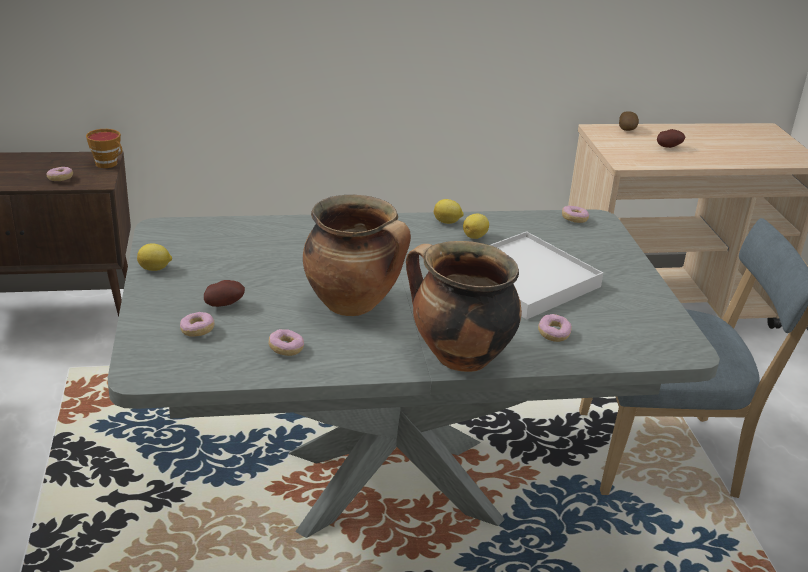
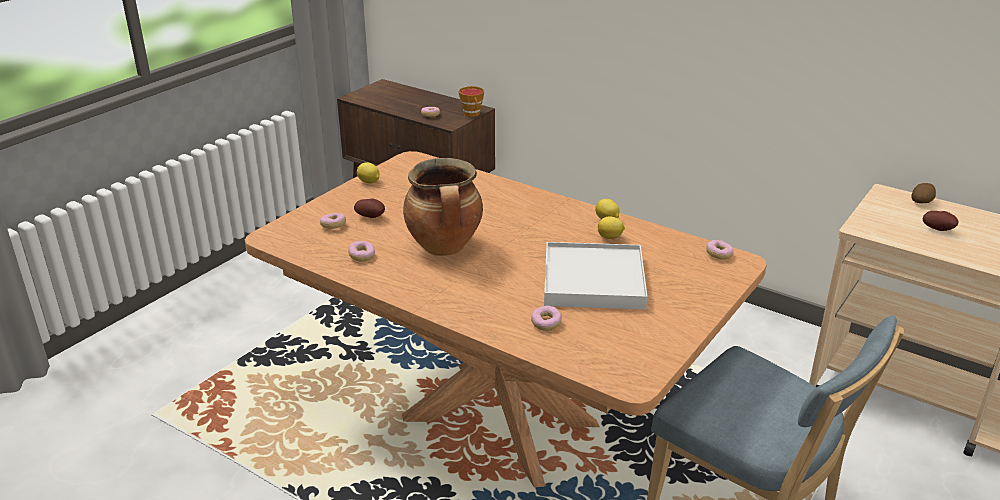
camera: 45 degrees right, 0 degrees up
grey dining table [108,209,720,538] -> brown dining table [245,151,767,487]
cooking pot [406,241,522,372] -> none

